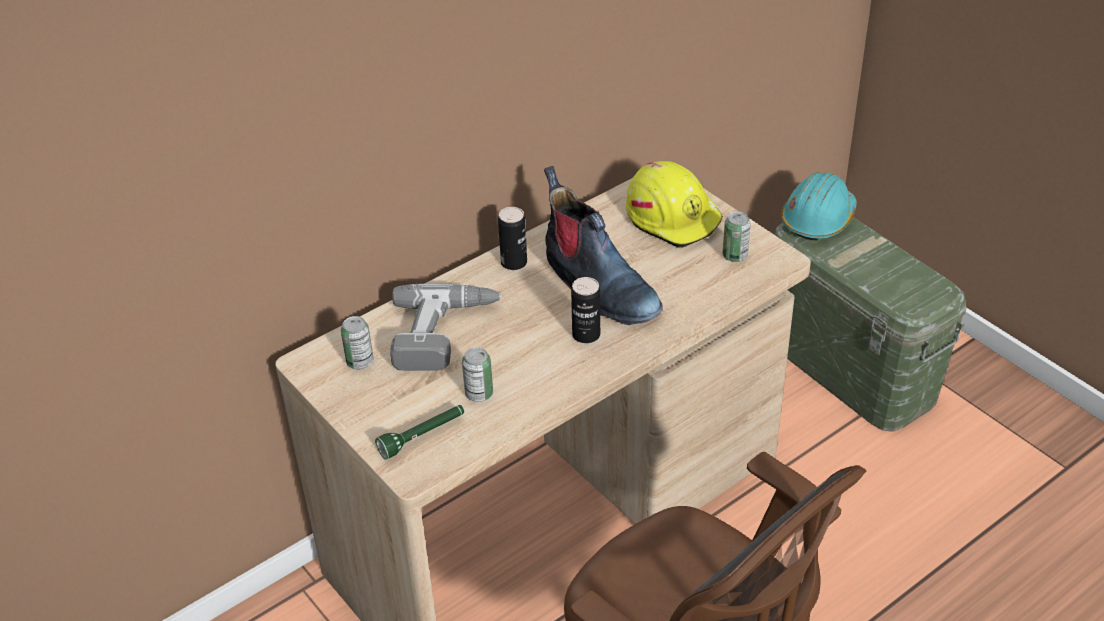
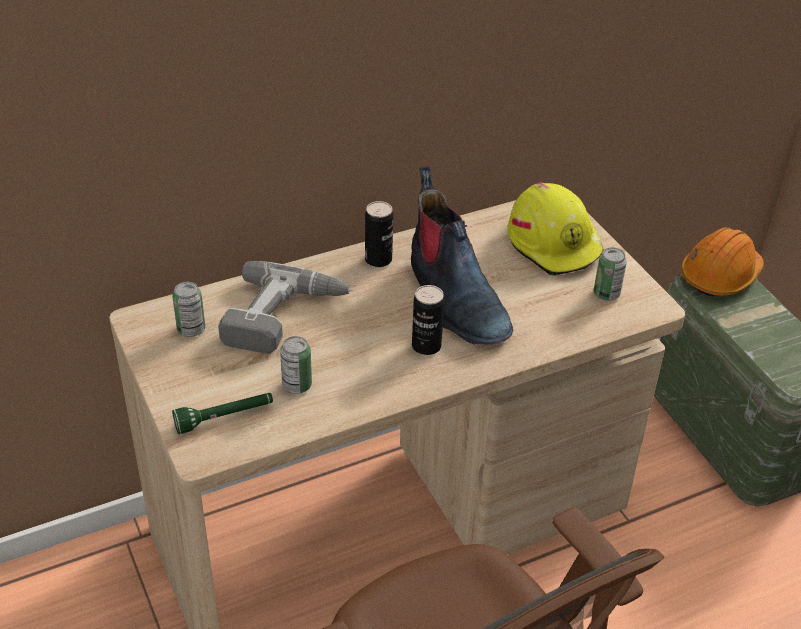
camera: 10 degrees right, 0 degrees up
turquoise hard hat [781,172,857,241] -> orange hard hat [681,227,764,297]

